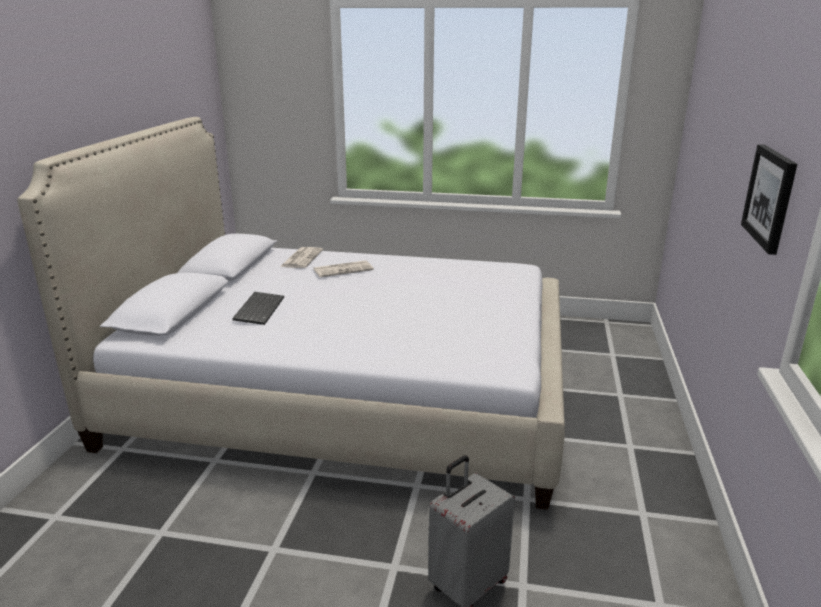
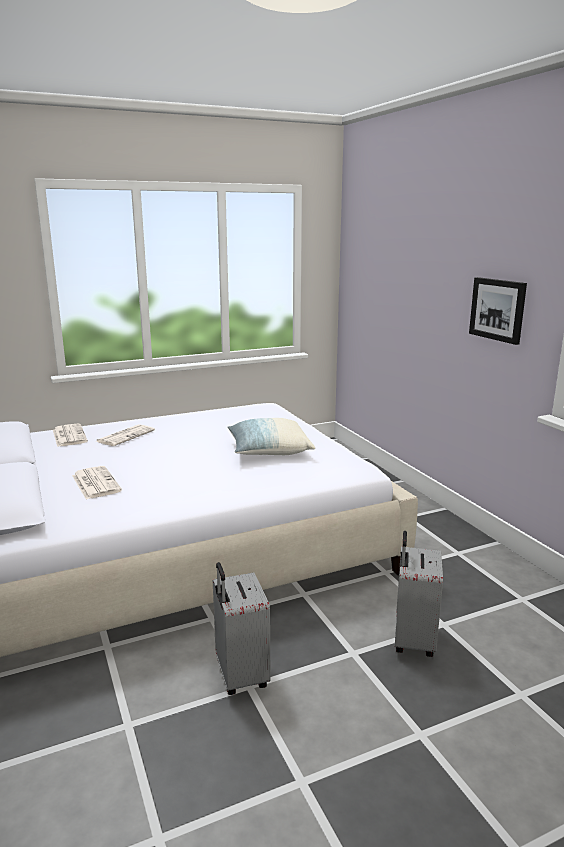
camera: 35 degrees left, 5 degrees down
keyboard [232,292,284,325] -> newspaper [72,466,122,499]
none -> grey suitcase [213,562,271,695]
none -> pillow [228,418,315,455]

